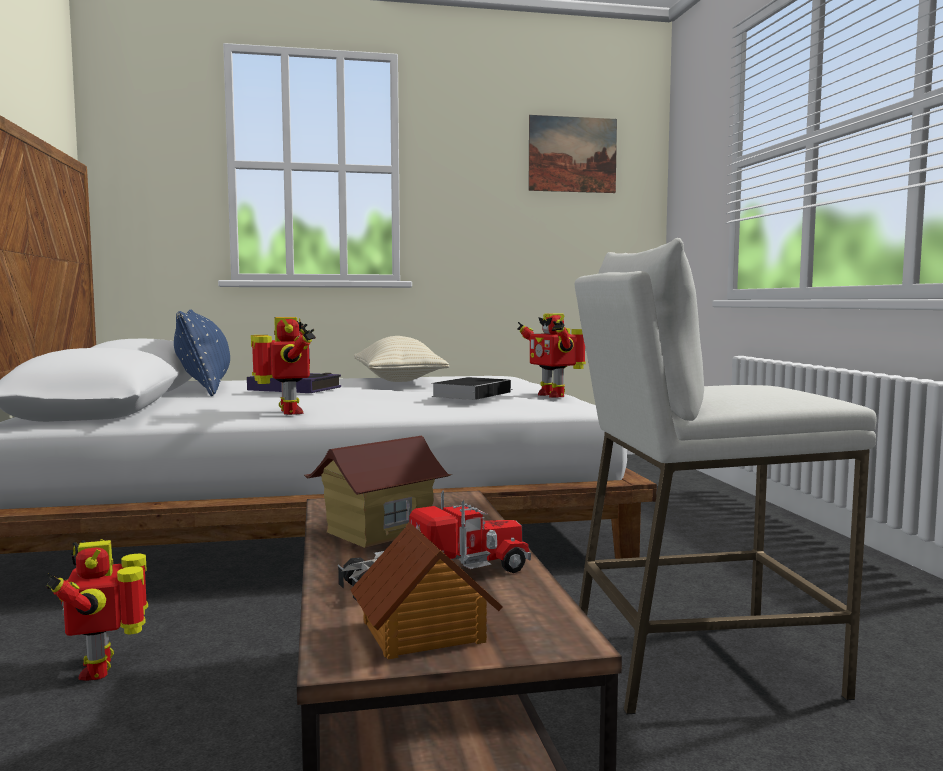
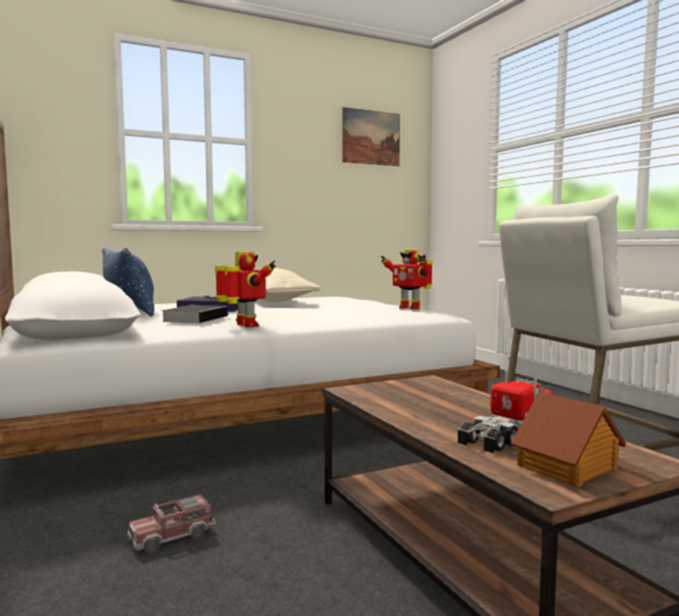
camera: 15 degrees left, 0 degrees up
toy robot [45,539,148,681] -> toy truck [127,493,216,553]
toy house [304,436,453,548] -> none
book [431,377,514,400] -> book moved to [161,305,228,323]

